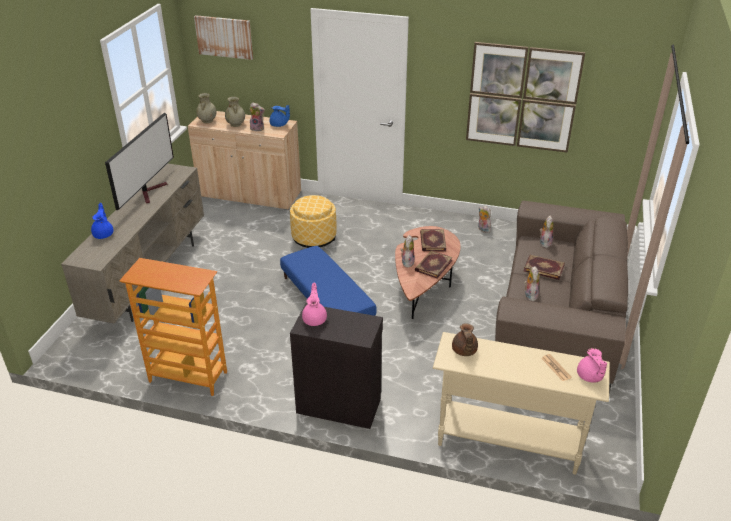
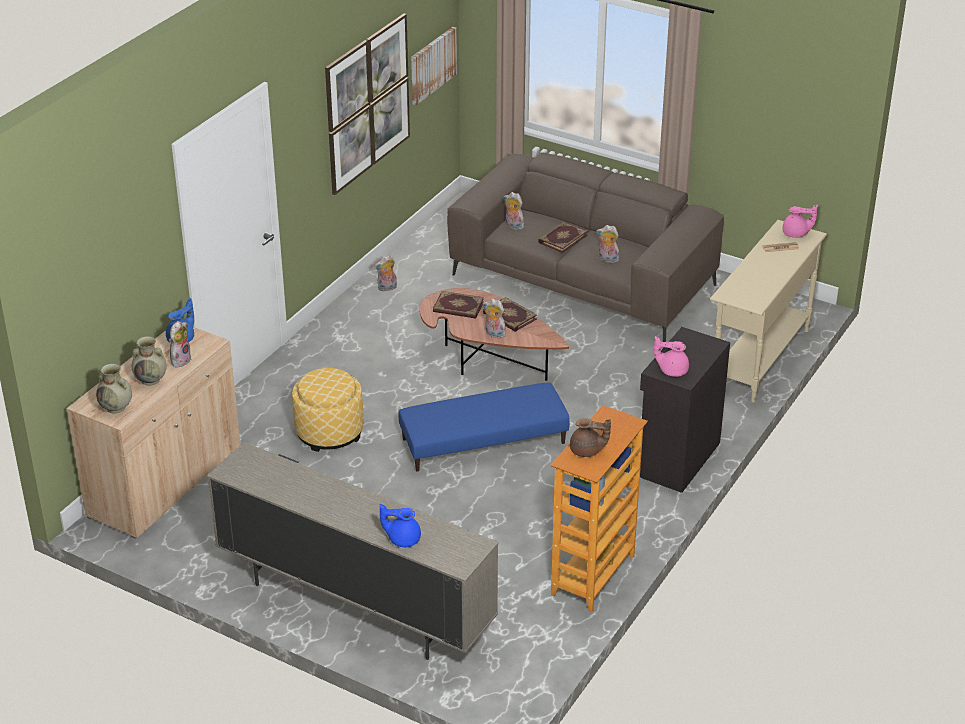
camera: 75 degrees left, 0 degrees up
television [105,112,174,210] -> none
picture [194,15,253,60] -> picture moved to [411,27,457,105]
brown teapot [452,323,478,356] -> brown teapot moved to [570,418,611,457]

